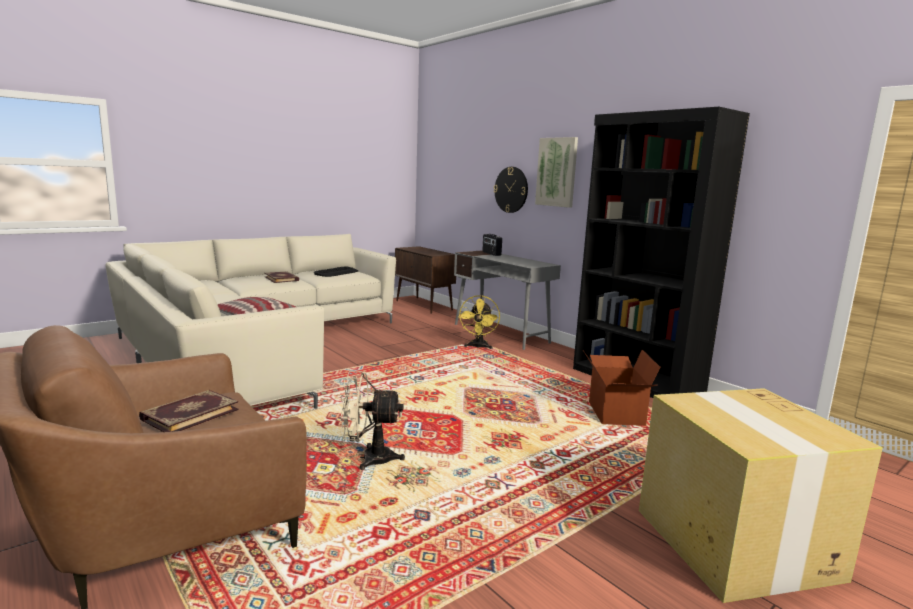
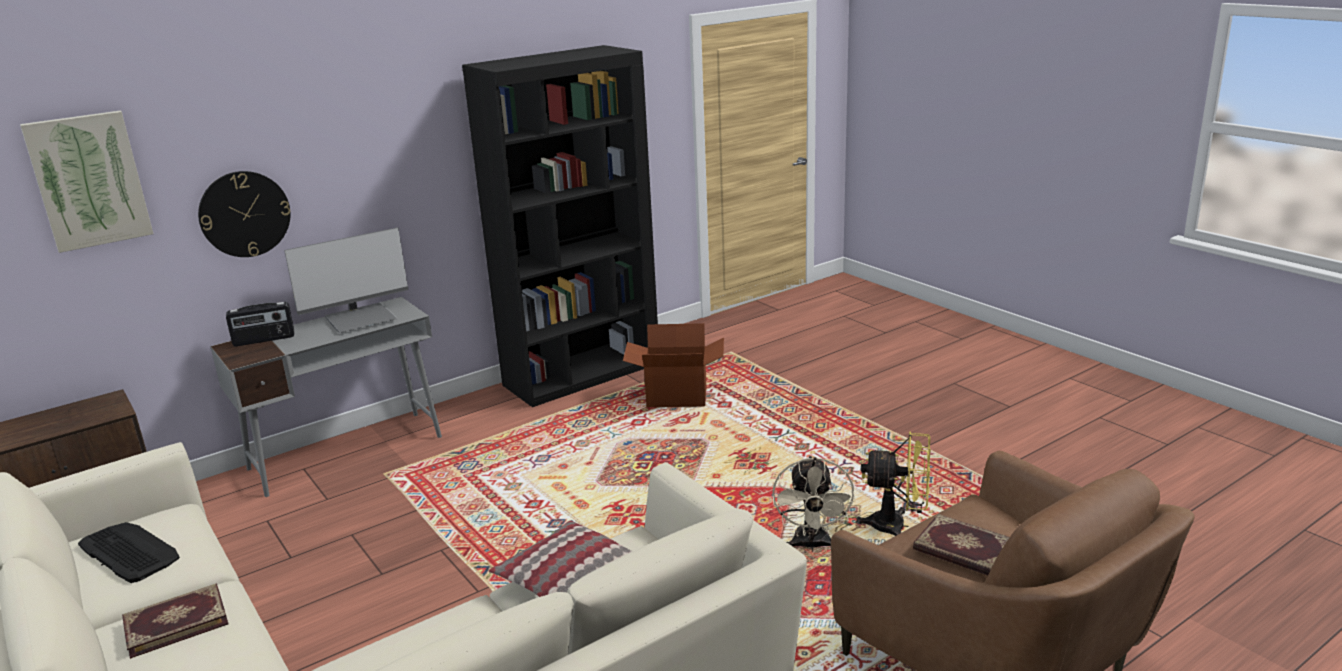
camera: 85 degrees left, 10 degrees up
yellow fan [458,295,500,349] -> yellow fan moved to [856,431,931,536]
picture [535,137,578,208] -> picture moved to [20,111,153,253]
cardboard box [639,388,883,603] -> none
none -> monitor [284,227,408,333]

